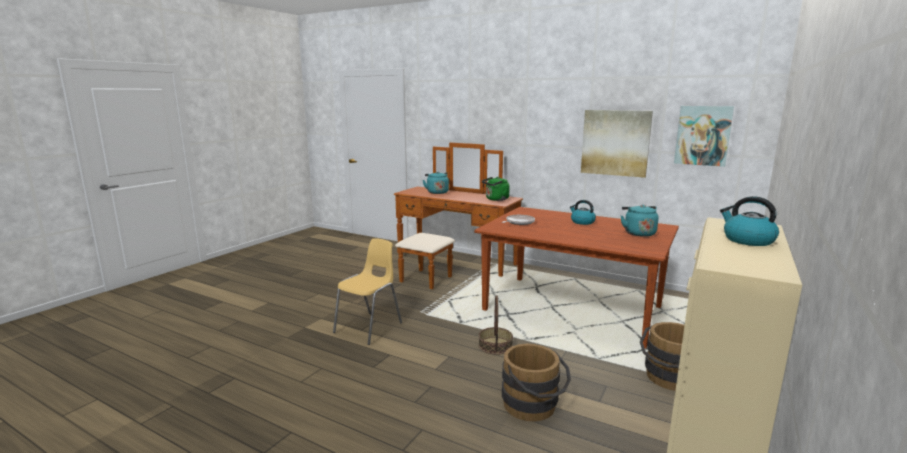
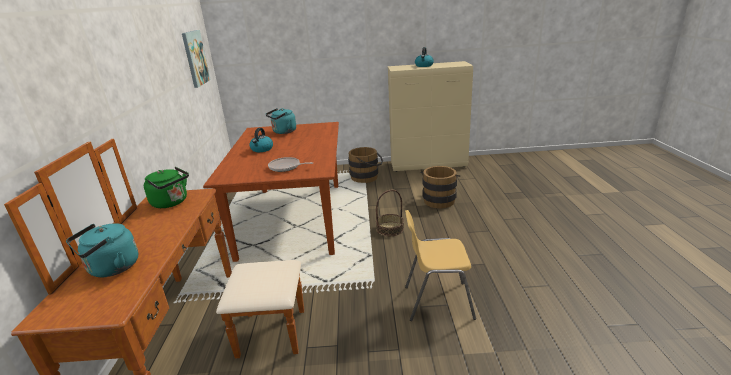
camera: 120 degrees left, 10 degrees up
picture [581,110,653,178] -> none

